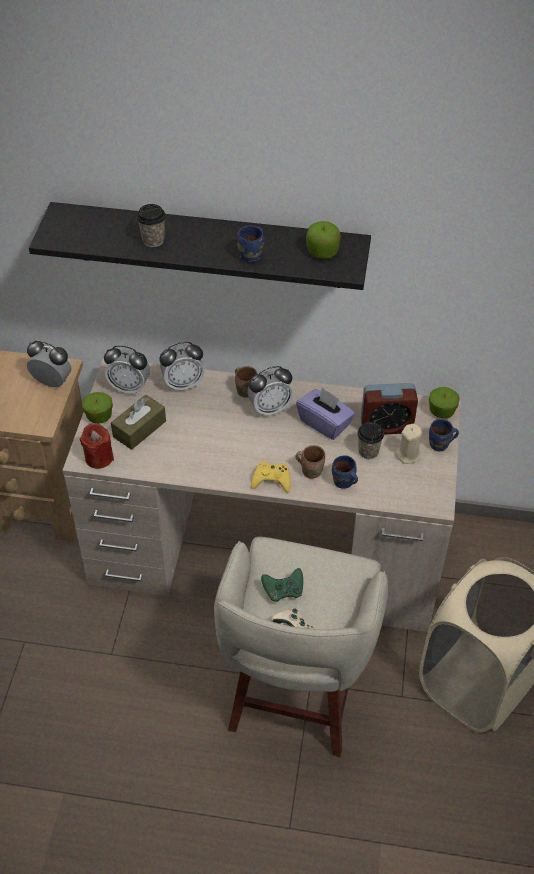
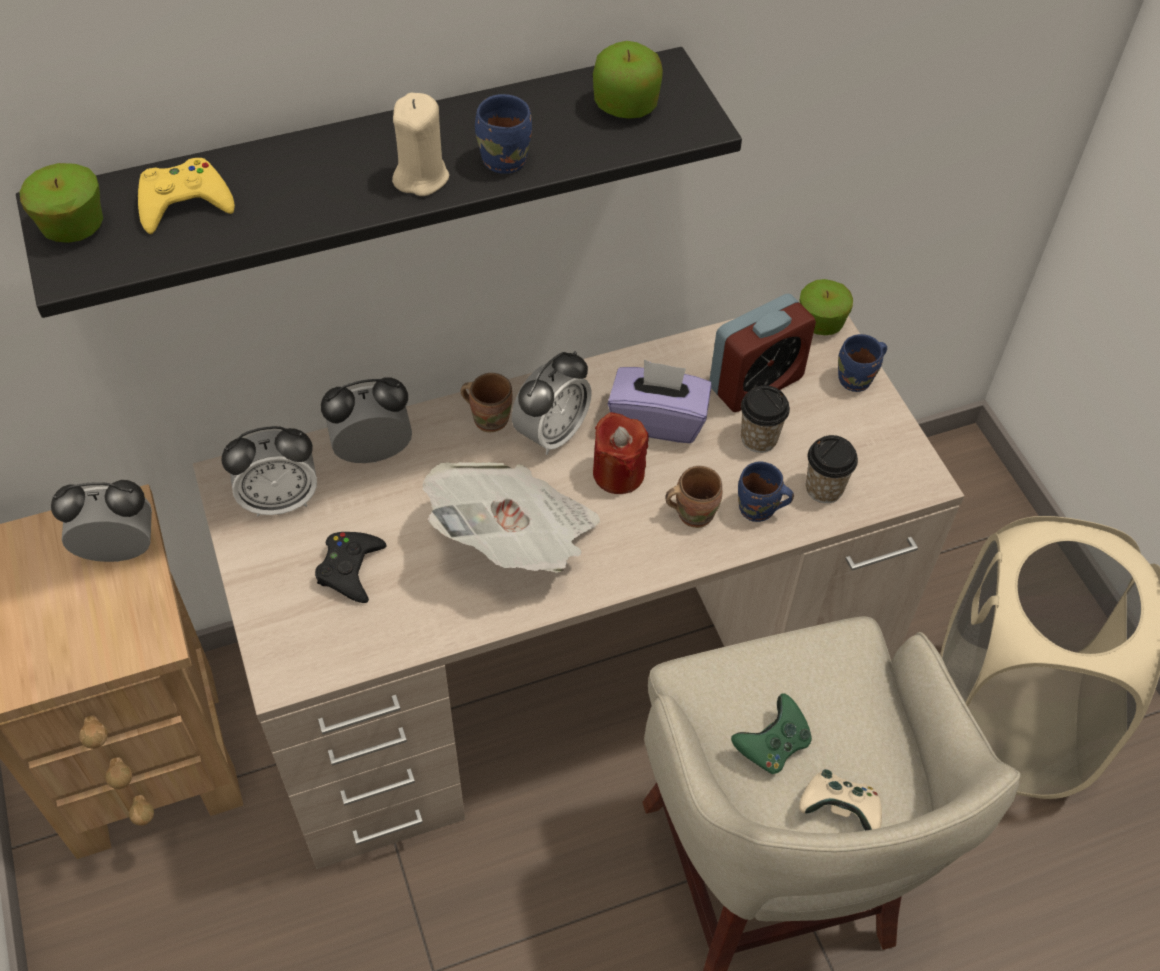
camera: 30 degrees left, 5 degrees up
red candle [80,423,114,469] -> red candle moved to [593,412,649,494]
apple [82,392,113,424] -> apple moved to [20,163,103,243]
brown tissue box [111,395,166,450] -> black game controller [315,532,386,603]
cup [137,204,166,247] -> cup moved to [806,435,858,503]
alarm clock [159,342,204,392] -> alarm clock turned 150 degrees counterclockwise [321,377,412,463]
yellow game controller [251,462,291,493] -> yellow game controller moved to [138,158,235,234]
beige candle [395,424,422,464] -> beige candle moved to [392,92,449,196]
none -> newspaper [422,462,600,573]

